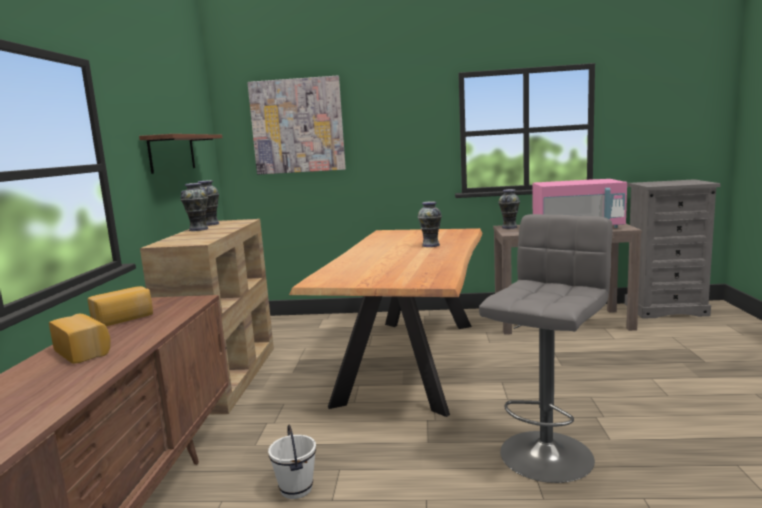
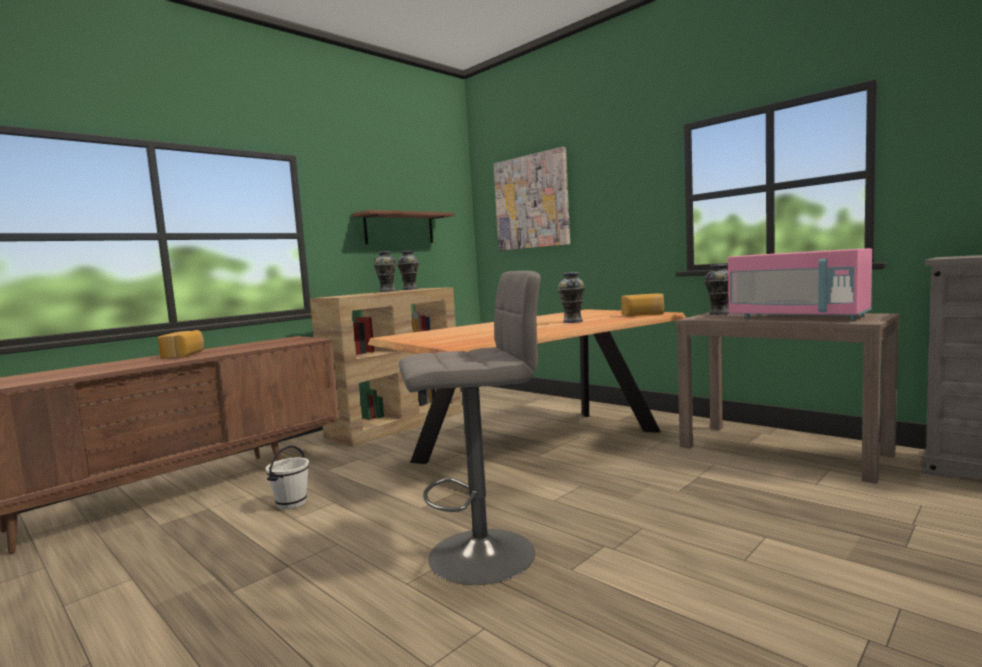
camera: 40 degrees right, 5 degrees down
bread [88,286,153,326] -> bread moved to [621,293,664,316]

